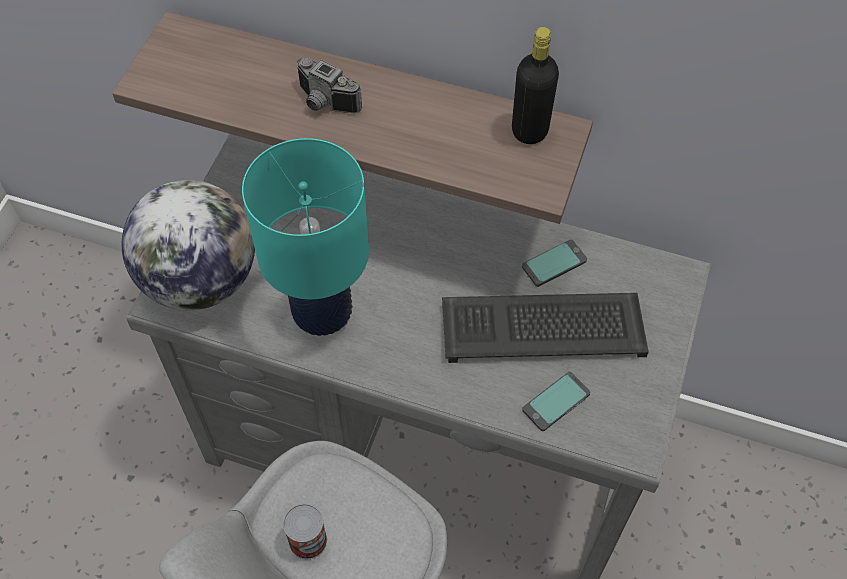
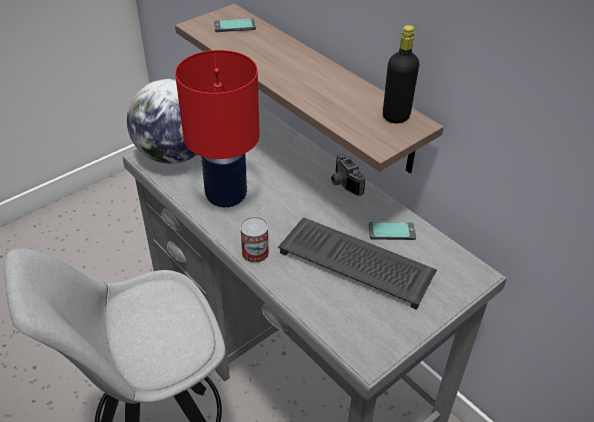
camera: 30 degrees right, 15 degrees down
turquoise table lamp [242,138,369,336] -> red table lamp [175,50,260,208]
can [283,504,327,559] -> can moved to [240,217,269,263]
camera [297,57,362,113] -> camera moved to [331,153,365,196]
phone [522,372,590,431] -> phone moved to [214,18,256,32]

